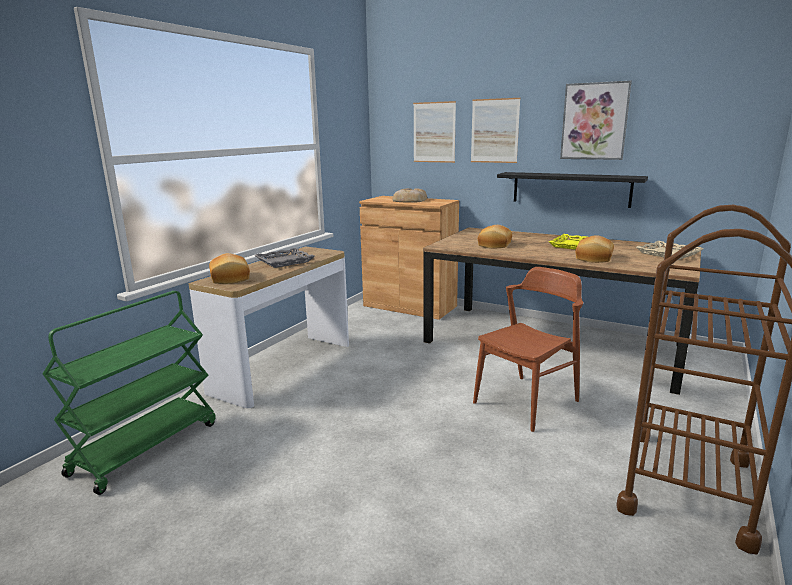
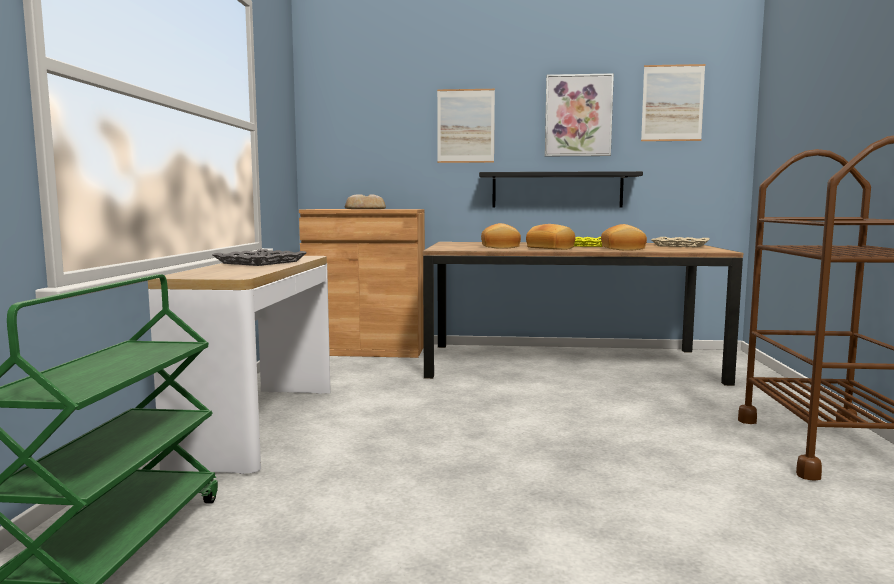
camera: 25 degrees left, 10 degrees down
bread [209,253,250,284] -> bread moved to [526,224,575,250]
picture [413,101,456,163] -> picture moved to [641,64,705,141]
brown chair [473,267,583,432] -> none

